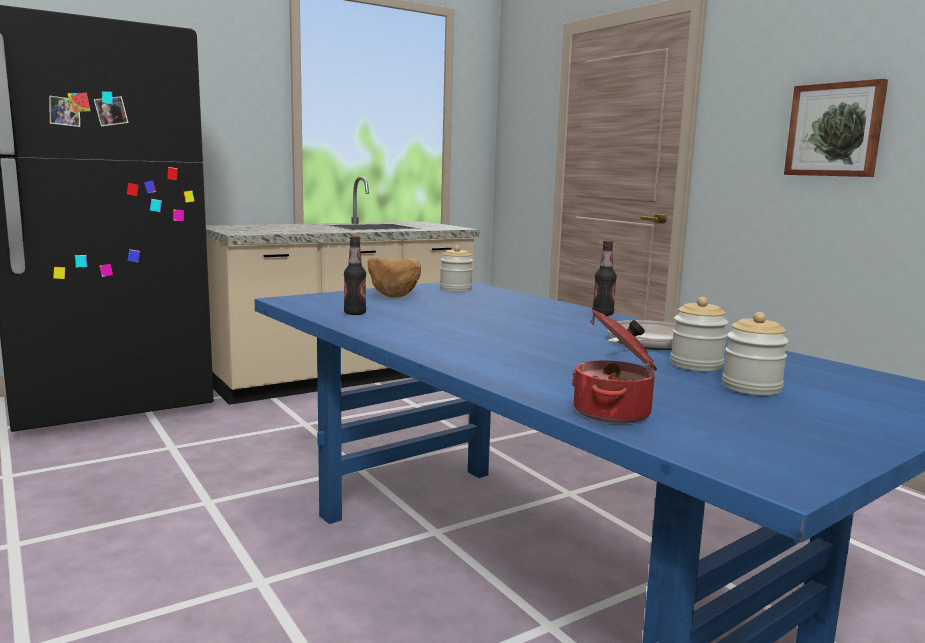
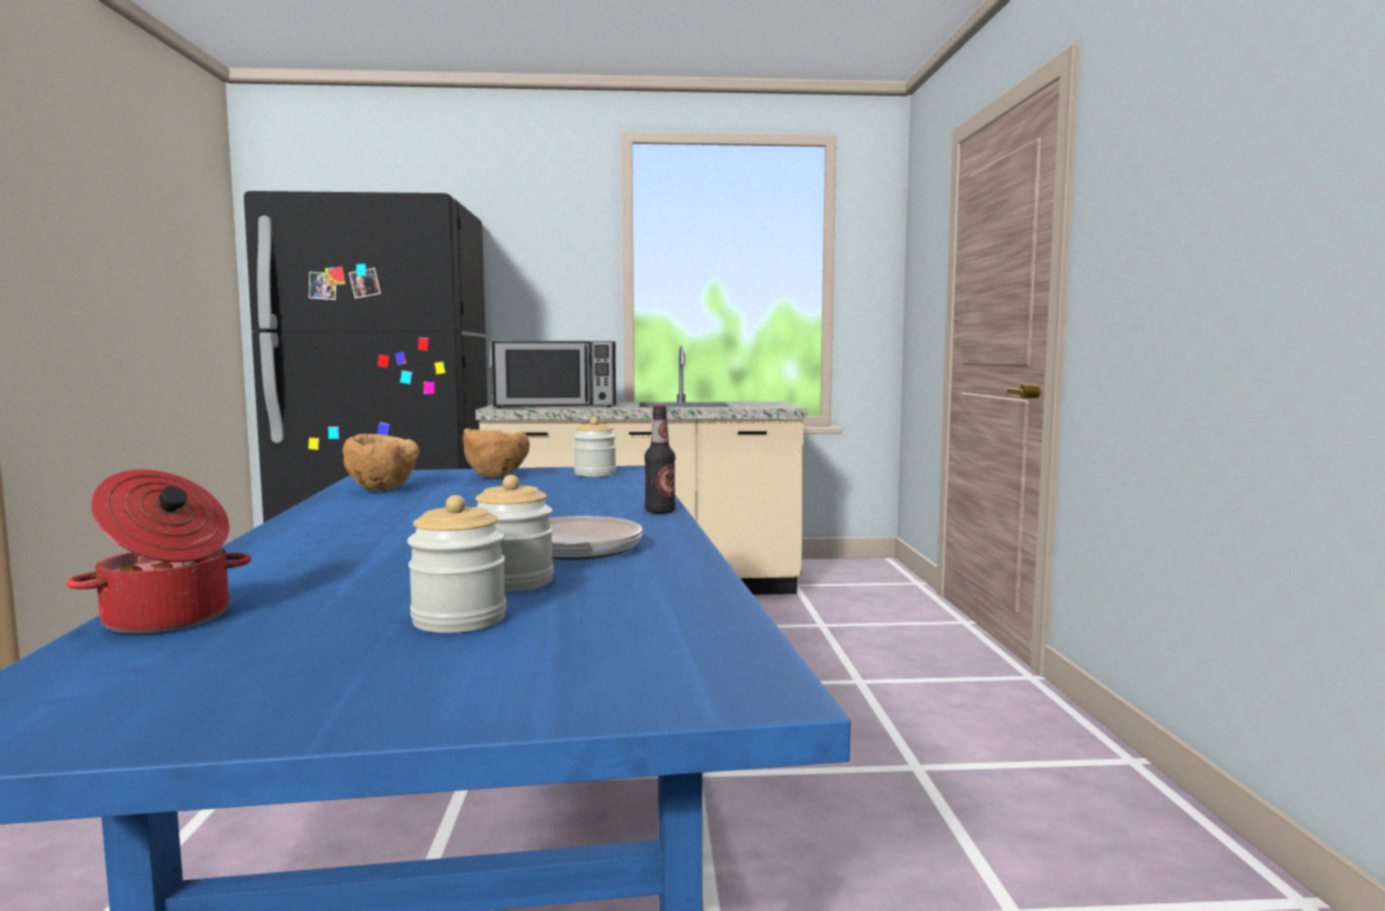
camera: 30 degrees right, 5 degrees down
bottle [344,236,366,315] -> brown bowl [342,434,419,491]
picture [784,79,888,177] -> none
none -> microwave [491,341,616,408]

